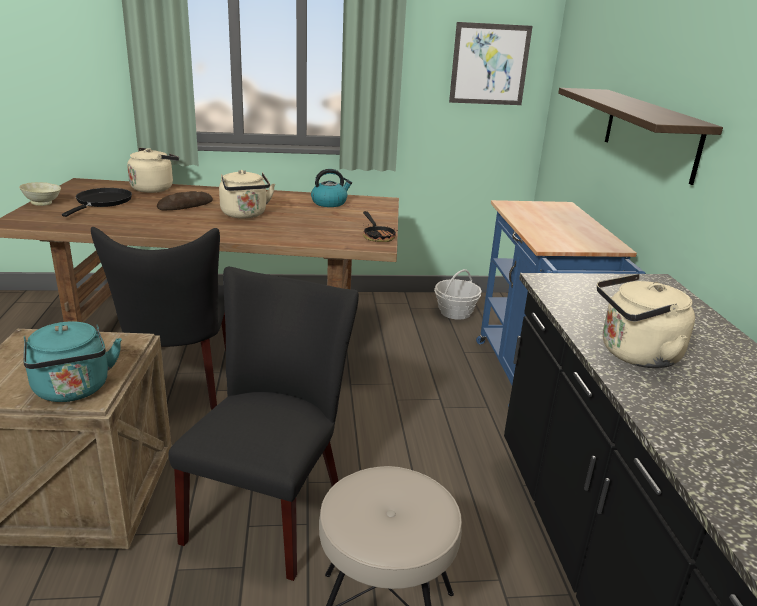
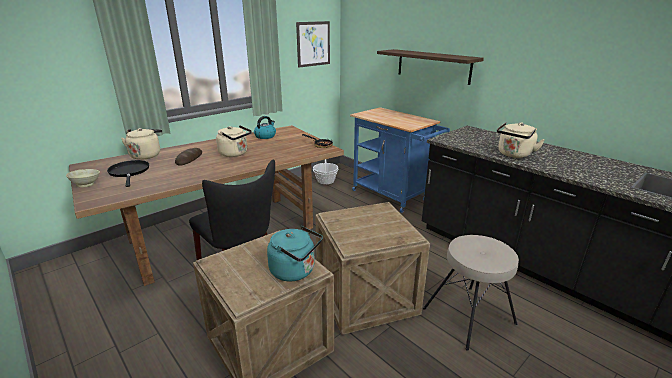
camera: 35 degrees left, 0 degrees up
black chair [168,267,359,581] -> crate [315,202,430,335]

